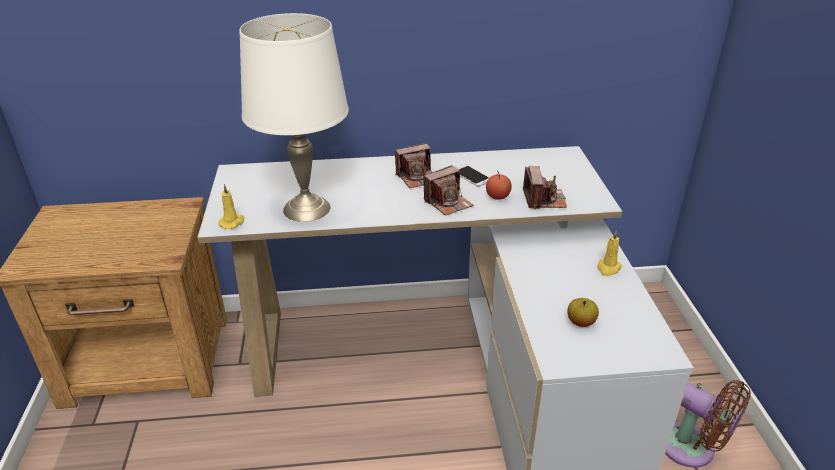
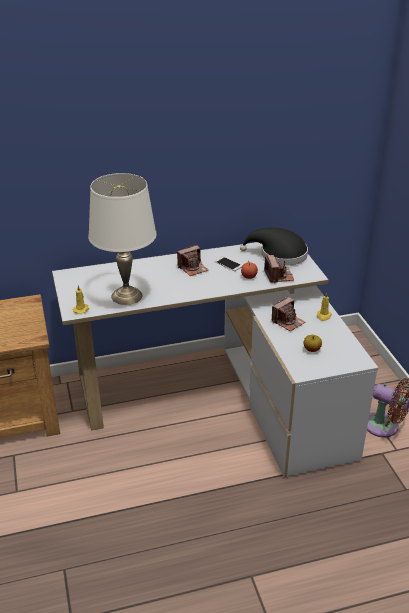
camera: 10 degrees left, 0 degrees up
camera [423,165,473,216] -> camera moved to [271,296,305,331]
none -> black hat [240,227,308,266]

